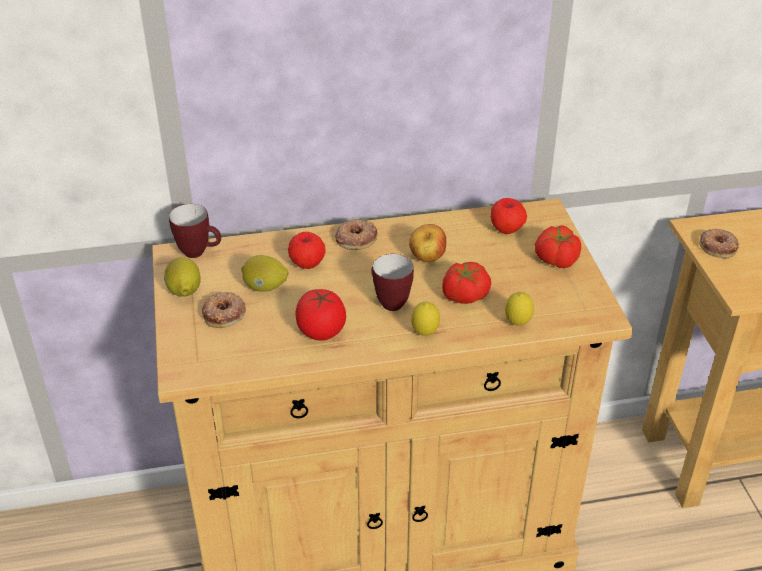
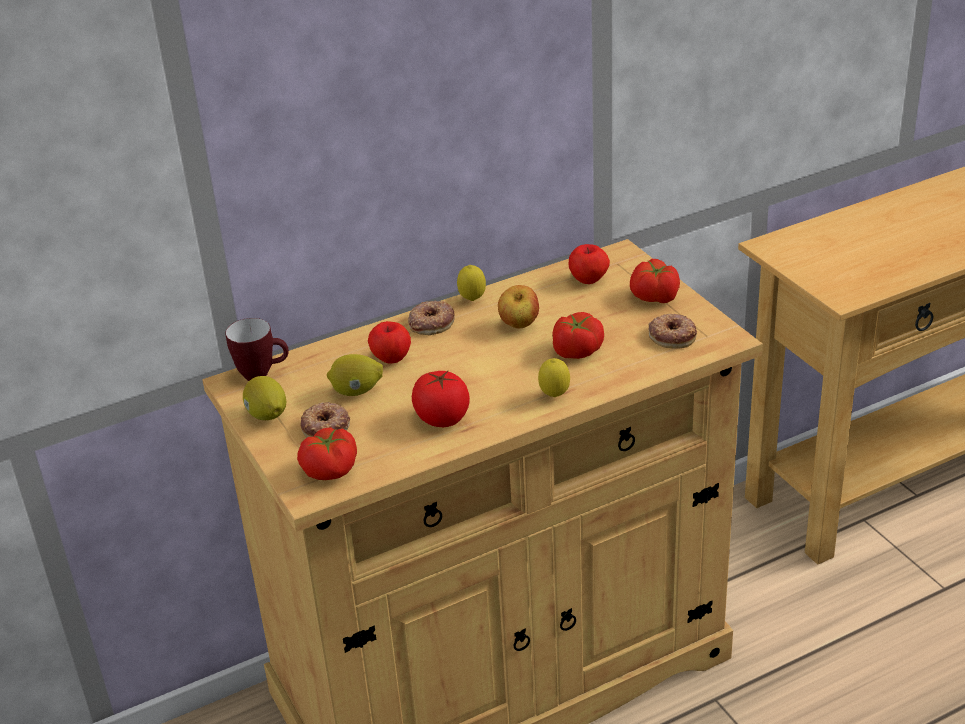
camera: 15 degrees left, 5 degrees down
mug [371,254,414,311] -> none
lemon [505,292,534,326] -> lemon moved to [457,265,486,301]
donut [699,229,739,258] -> donut moved to [648,314,697,349]
none -> tomato [297,427,357,480]

